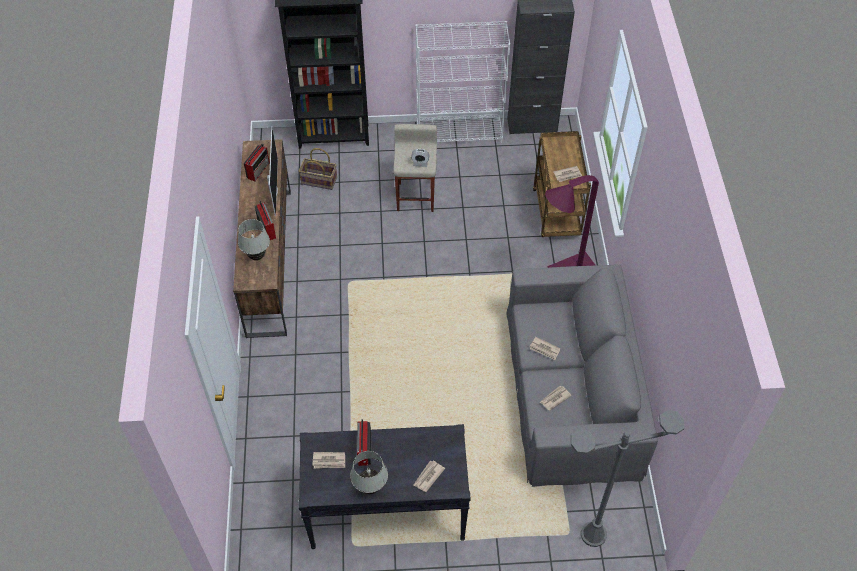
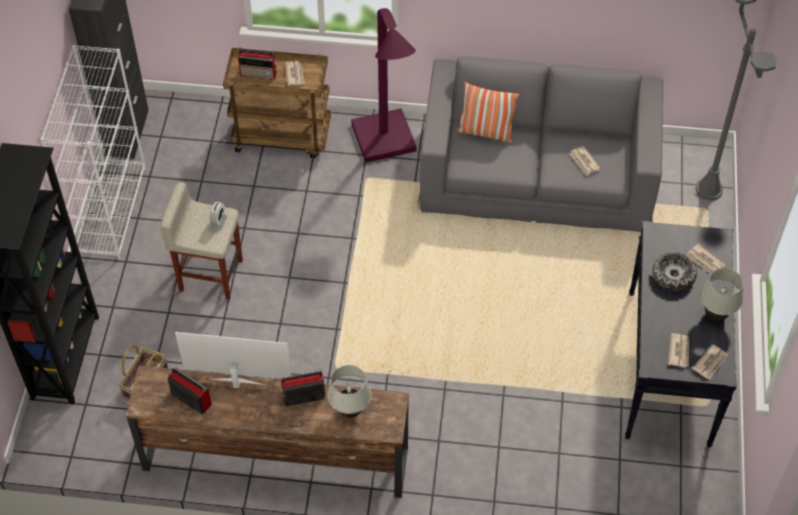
camera: 80 degrees left, 0 degrees up
radio [357,419,371,466] -> radio moved to [238,49,277,80]
newspaper [530,337,560,360] -> newspaper moved to [692,344,728,379]
none -> pillow [456,82,520,143]
none -> bowl [652,252,697,291]

